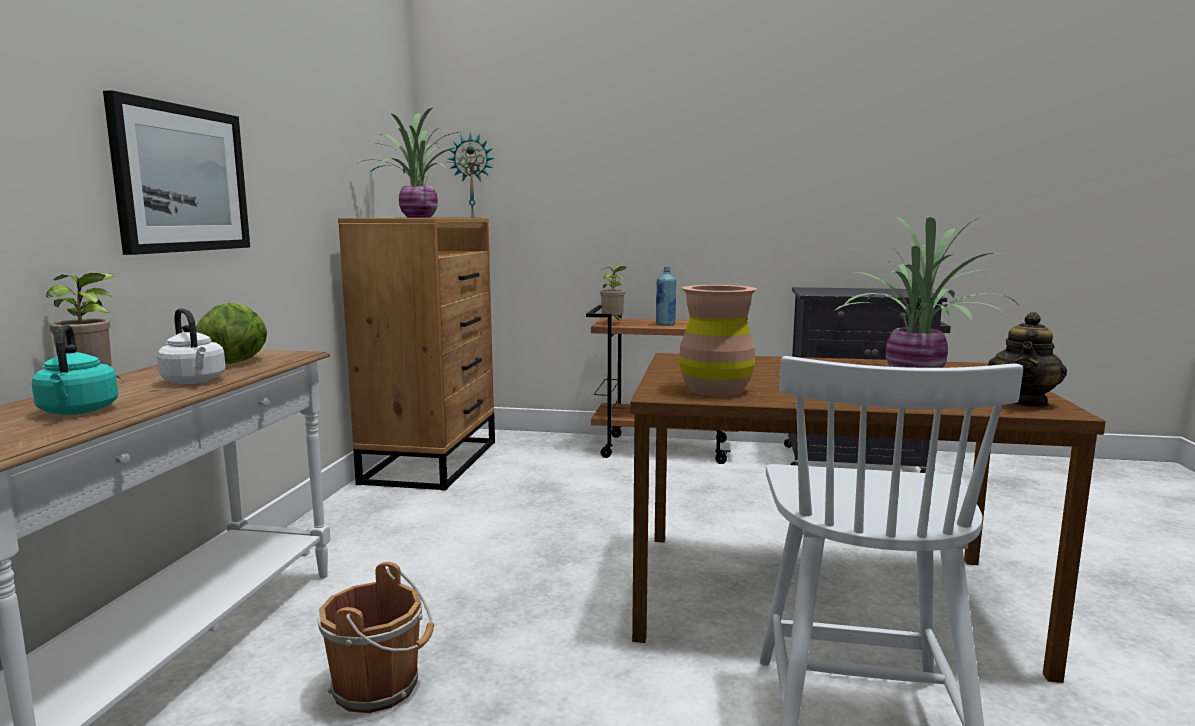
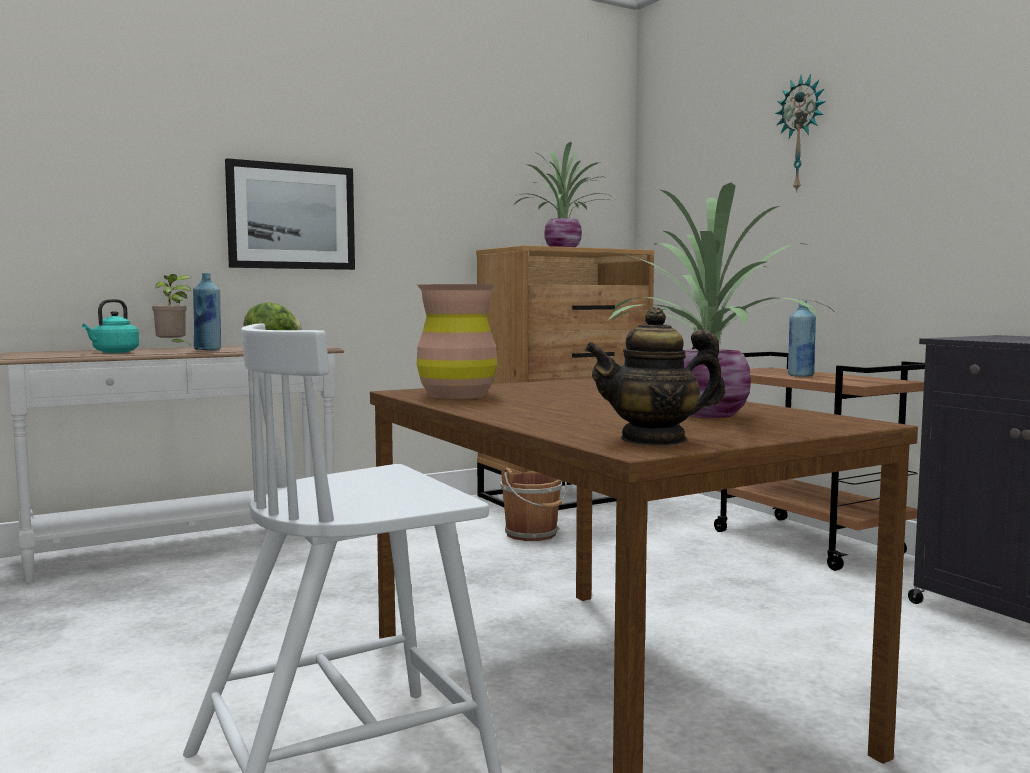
camera: 50 degrees right, 5 degrees down
white kettle [157,308,226,384] -> blue bottle [193,273,221,351]
brown bucket [318,562,434,713] -> brown bucket moved to [500,468,567,541]
wall clock [448,133,495,218] -> wall clock moved to [775,74,826,193]
potted plant [600,266,627,321] -> none

